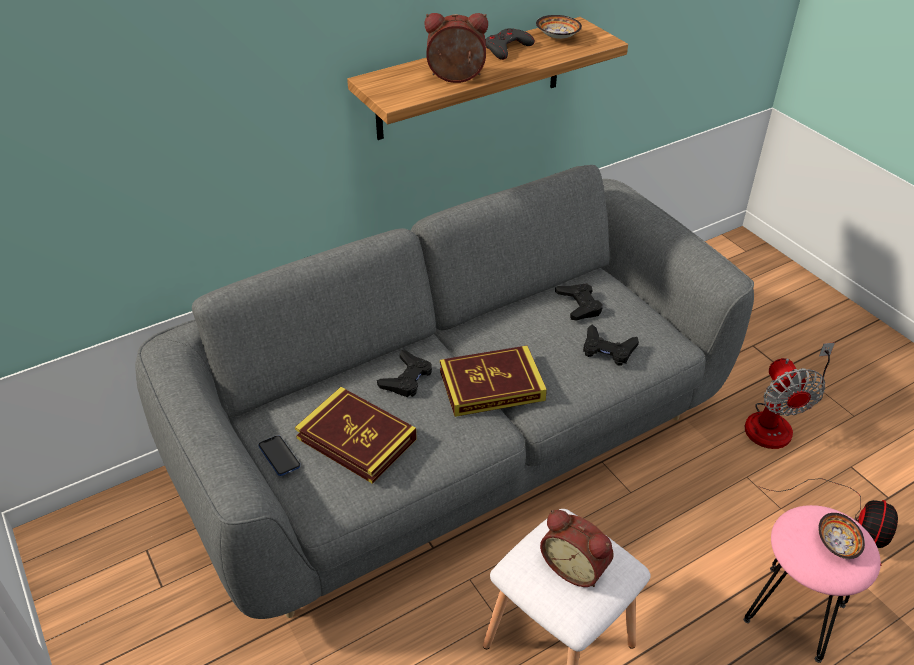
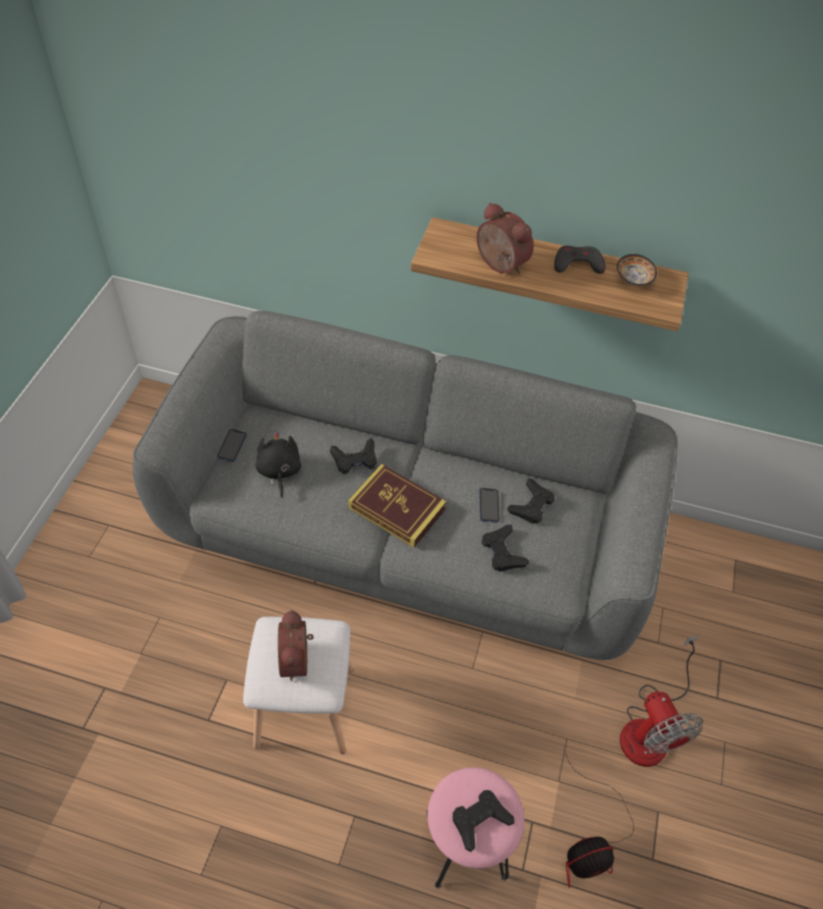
camera: 45 degrees right, 10 degrees up
book [295,387,417,484] -> black plush toy [256,431,301,498]
fan [745,343,835,449] -> fan turned 60 degrees counterclockwise [620,634,703,767]
bowl [818,513,865,559] -> black game controller [453,790,514,852]
none -> phone [479,488,500,523]

